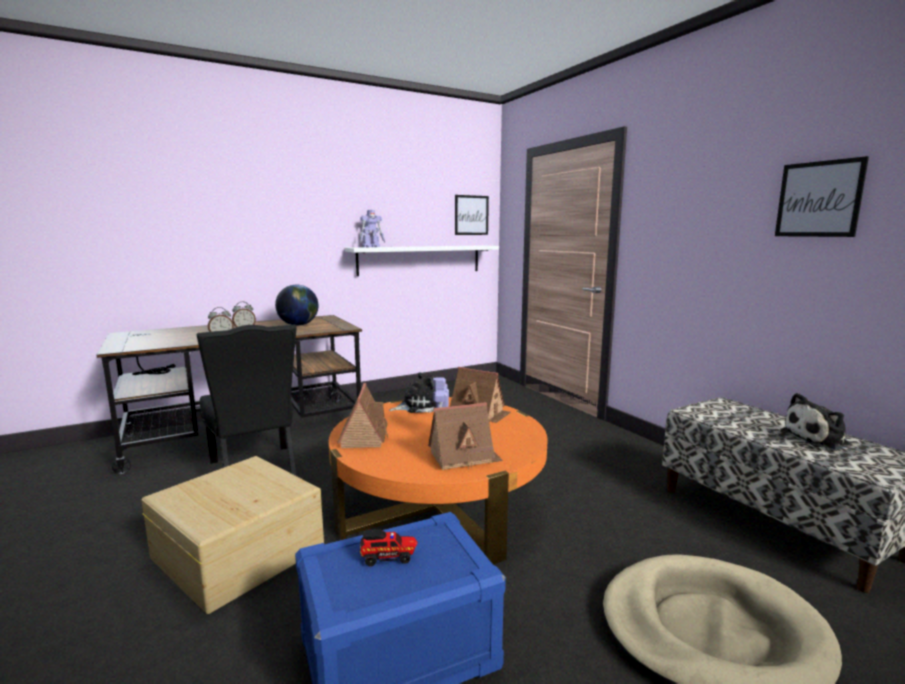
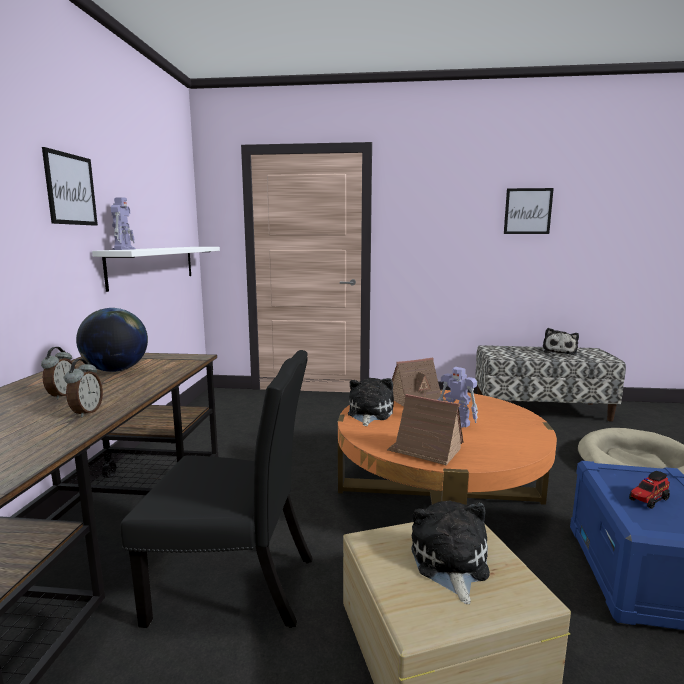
camera: 55 degrees left, 0 degrees up
toy truck [360,529,418,567] -> toy truck turned 150 degrees counterclockwise [629,471,670,509]
toy house [428,402,503,470] -> none
picture [455,195,489,235] -> picture moved to [42,147,98,226]
none -> plush toy [412,501,490,604]

